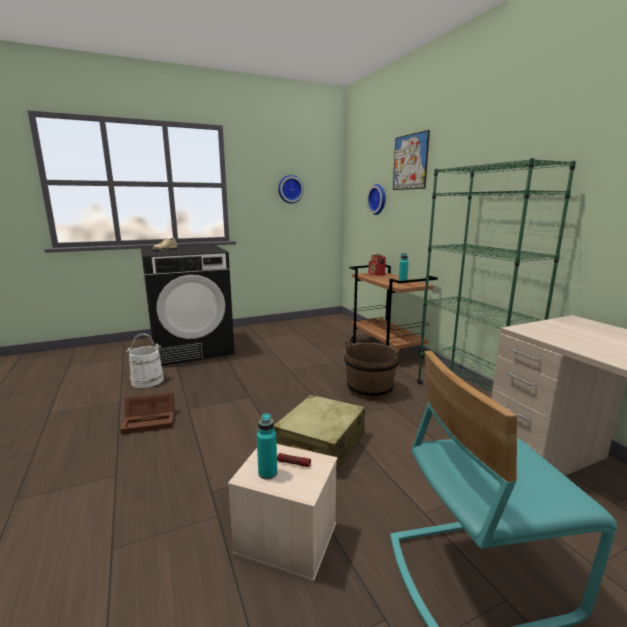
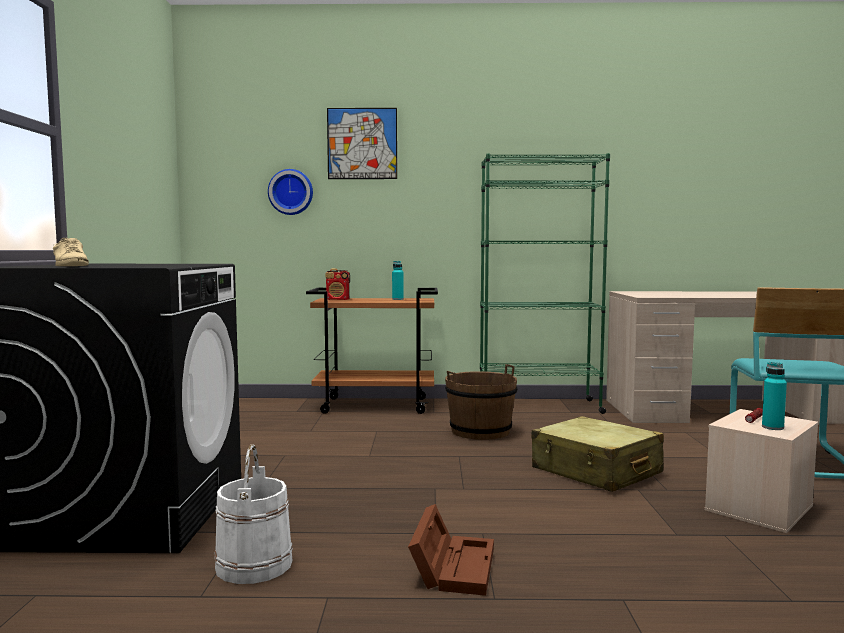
camera: 65 degrees left, 10 degrees down
wall clock [278,175,304,204] -> none

